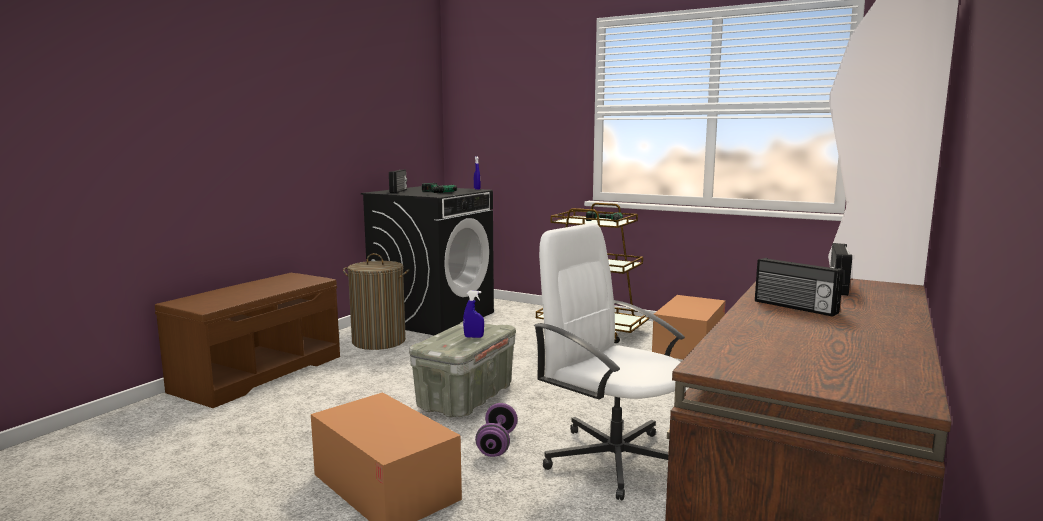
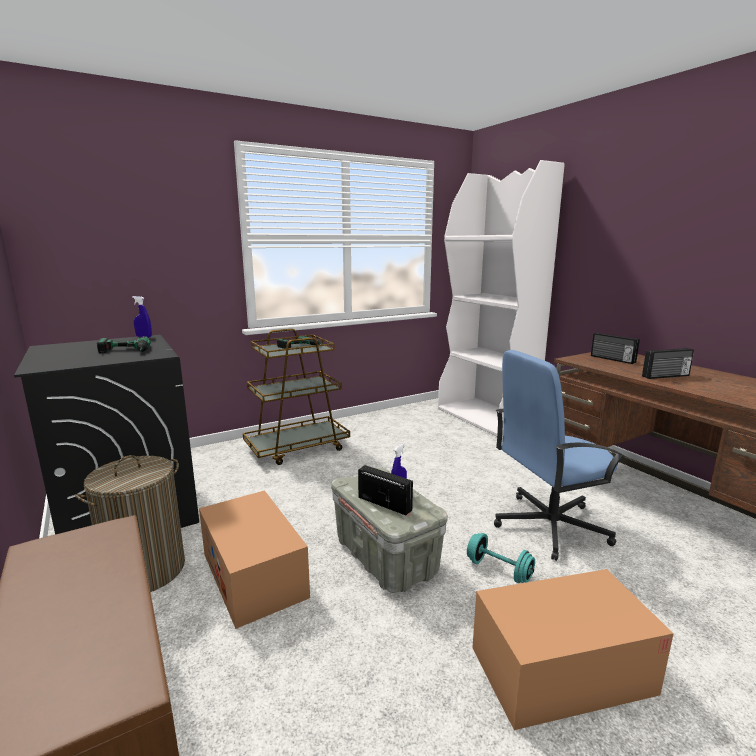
camera: 60 degrees left, 5 degrees up
radio [389,170,407,193] -> radio moved to [358,465,413,515]
purple dumbbell [475,403,518,457] -> turquoise dumbbell [467,533,535,583]
white office chair [533,223,685,501] -> blue office chair [494,350,626,561]
cardboard box [652,295,726,359] -> cardboard box moved to [199,490,310,629]

